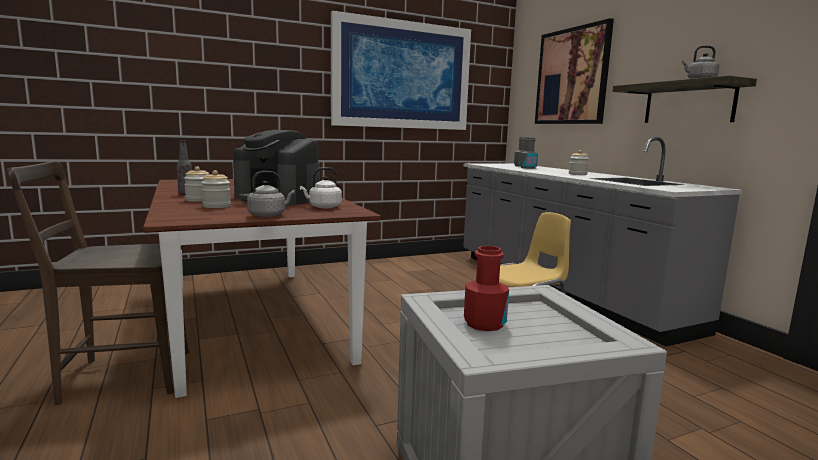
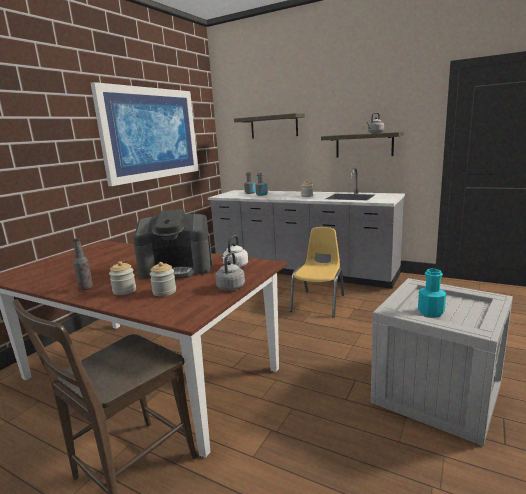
camera: 35 degrees left, 5 degrees up
red bottle [464,246,509,331] -> turquoise bottle [418,269,446,317]
picture [535,18,614,124] -> shelf [234,113,305,139]

